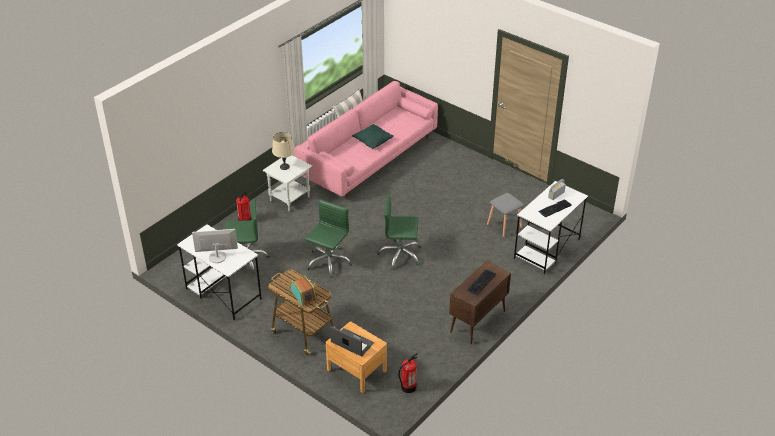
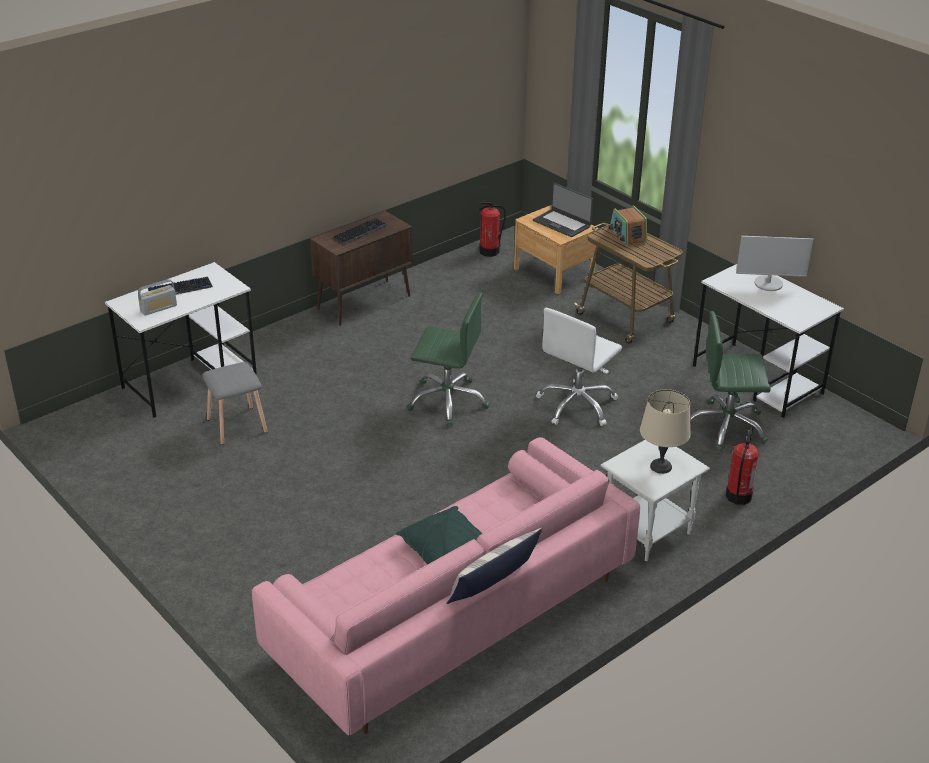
camera: 170 degrees left, 5 degrees down
green office chair [305,199,352,278] -> white office chair [536,308,622,426]

